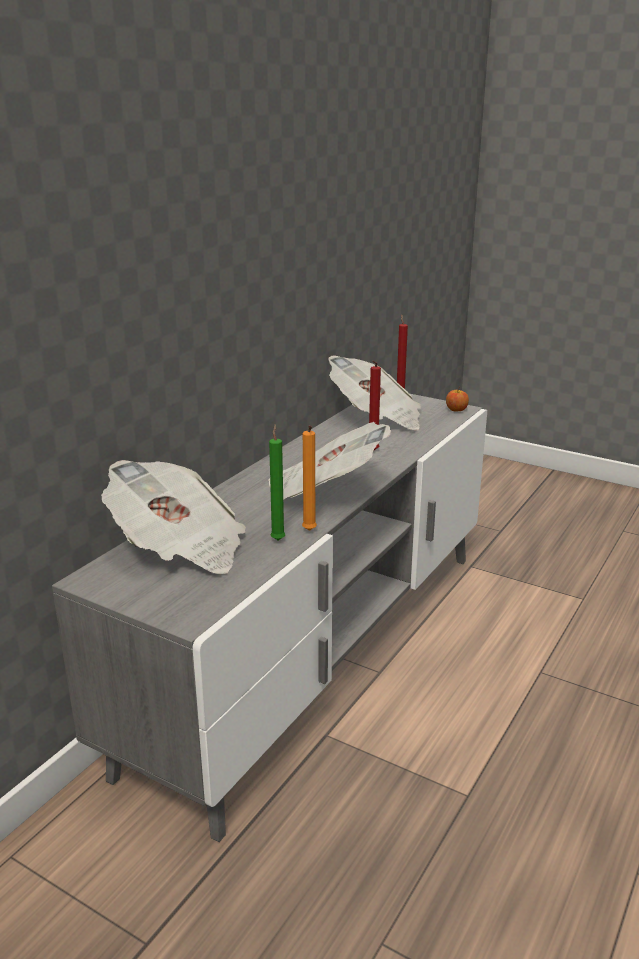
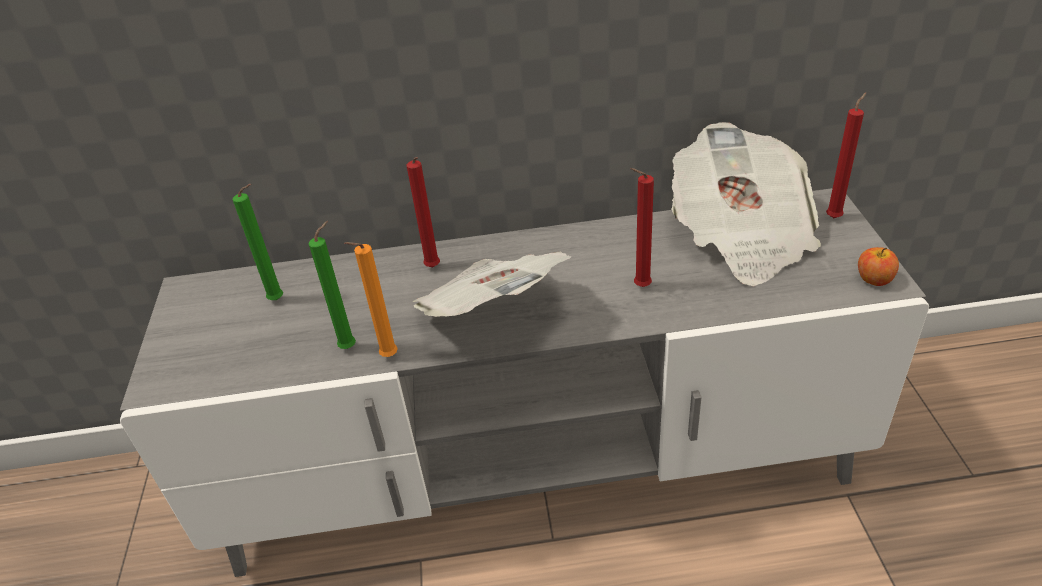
camera: 55 degrees right, 15 degrees up
newspaper [101,460,246,574] -> green candle [233,184,283,300]
none -> red candle [407,157,440,267]

